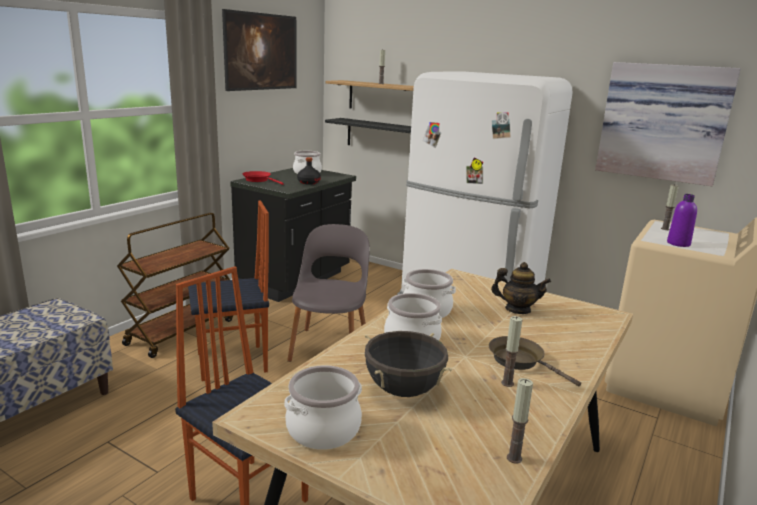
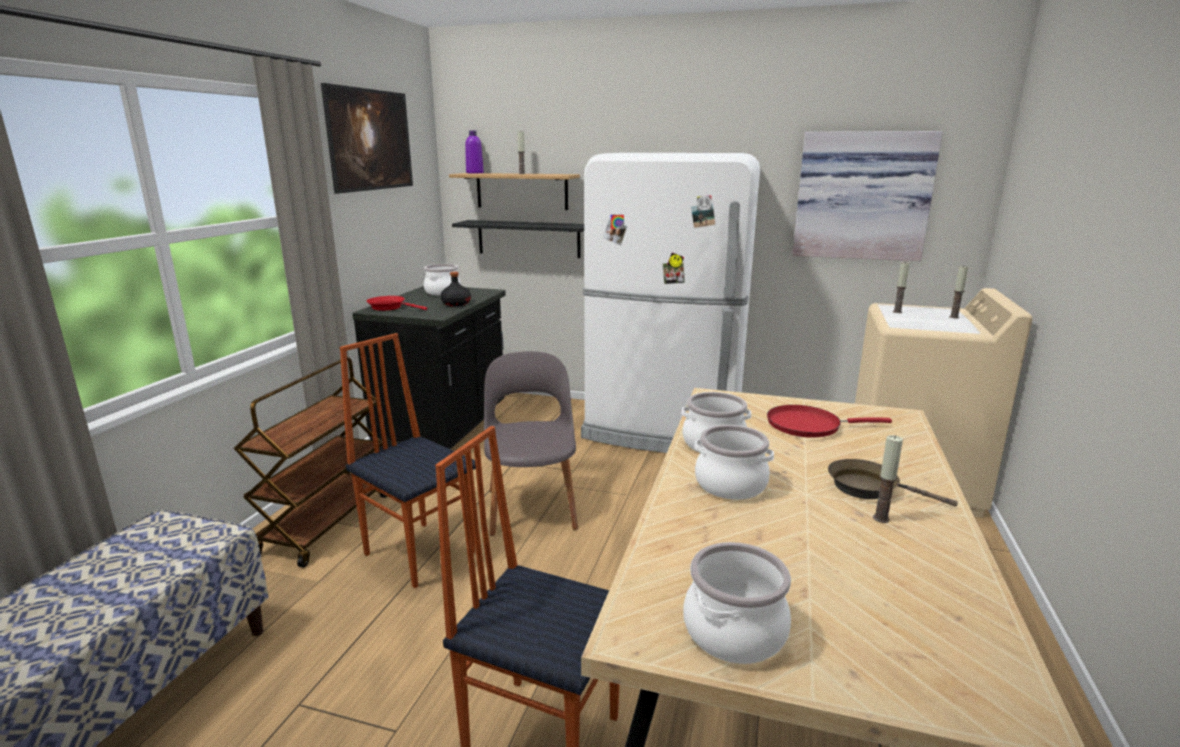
camera: 15 degrees left, 0 degrees up
chair [188,201,269,381] -> chair turned 105 degrees counterclockwise [340,333,476,588]
black cooking pot [365,331,452,397] -> none
teapot [491,262,551,314] -> red frying pan [767,405,892,438]
candle [507,378,533,464] -> candle moved to [949,266,968,319]
purple bottle [667,194,697,247] -> purple bottle moved to [465,130,484,173]

